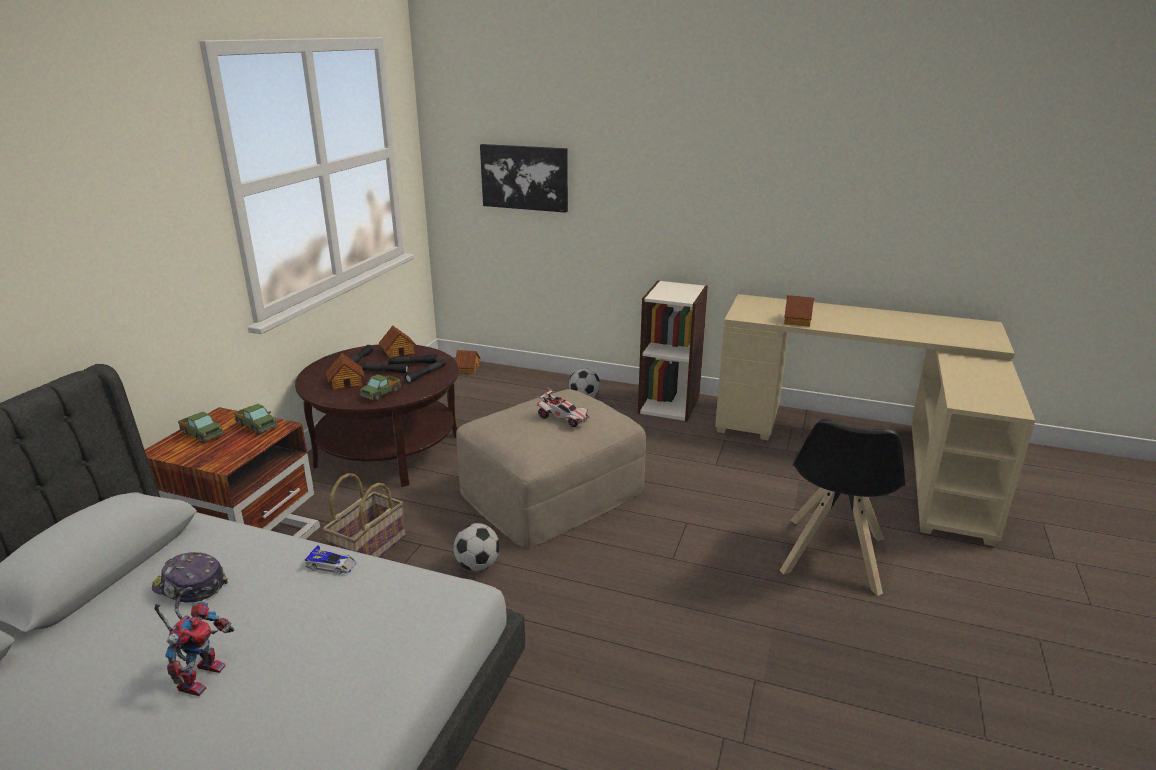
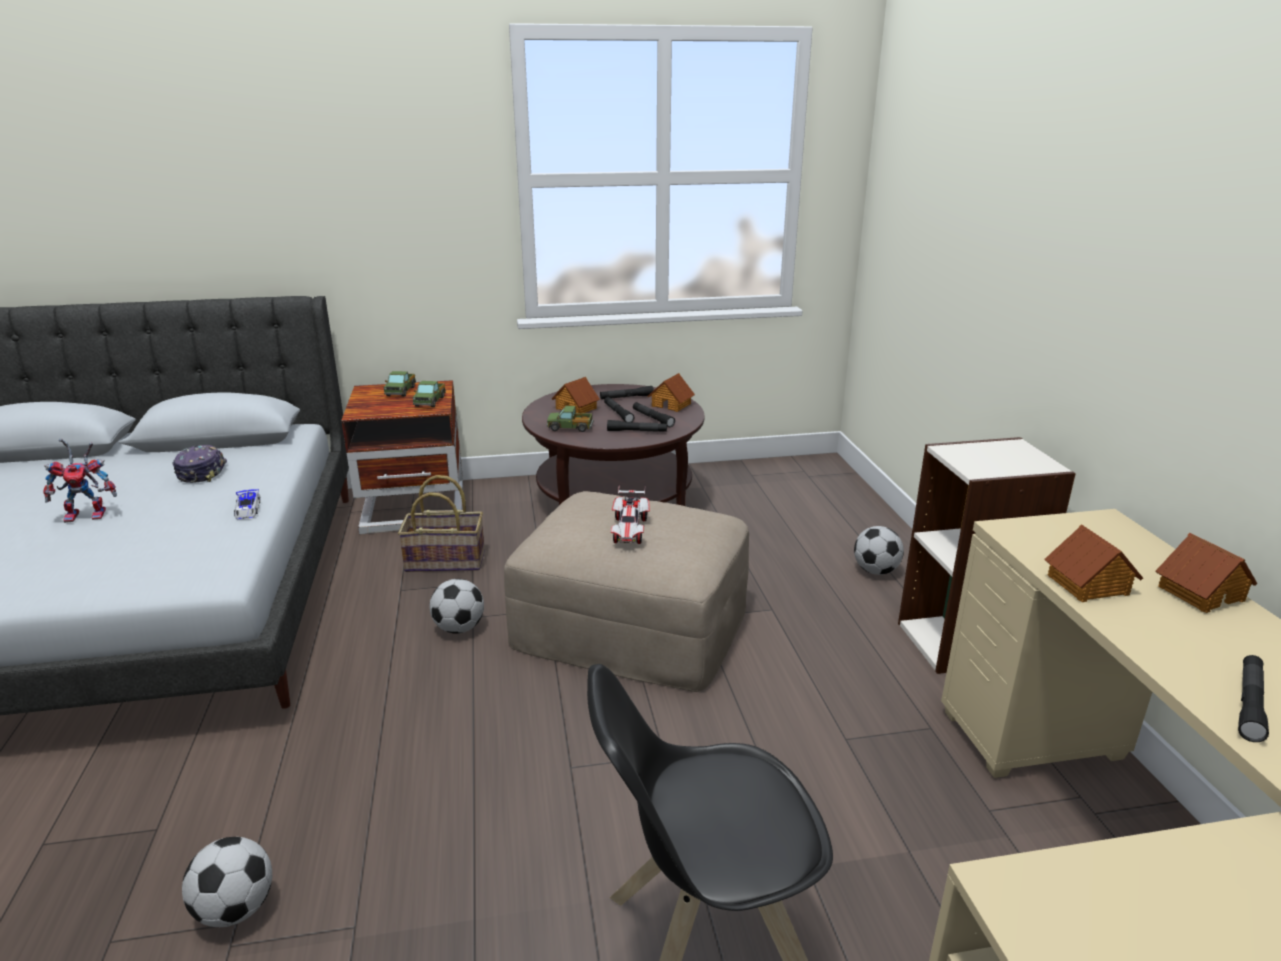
camera: 60 degrees right, 0 degrees up
toy house [455,350,480,374] -> toy house moved to [1156,533,1258,613]
picture [480,144,568,213] -> none
none -> football [182,837,272,927]
none -> black flashlight [1238,655,1269,742]

